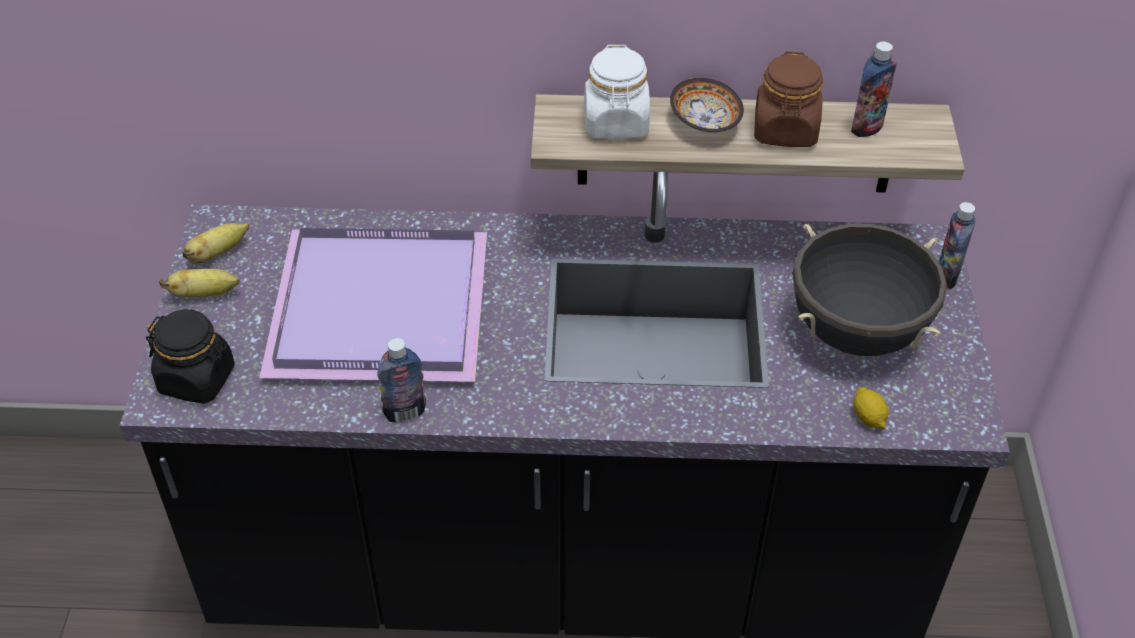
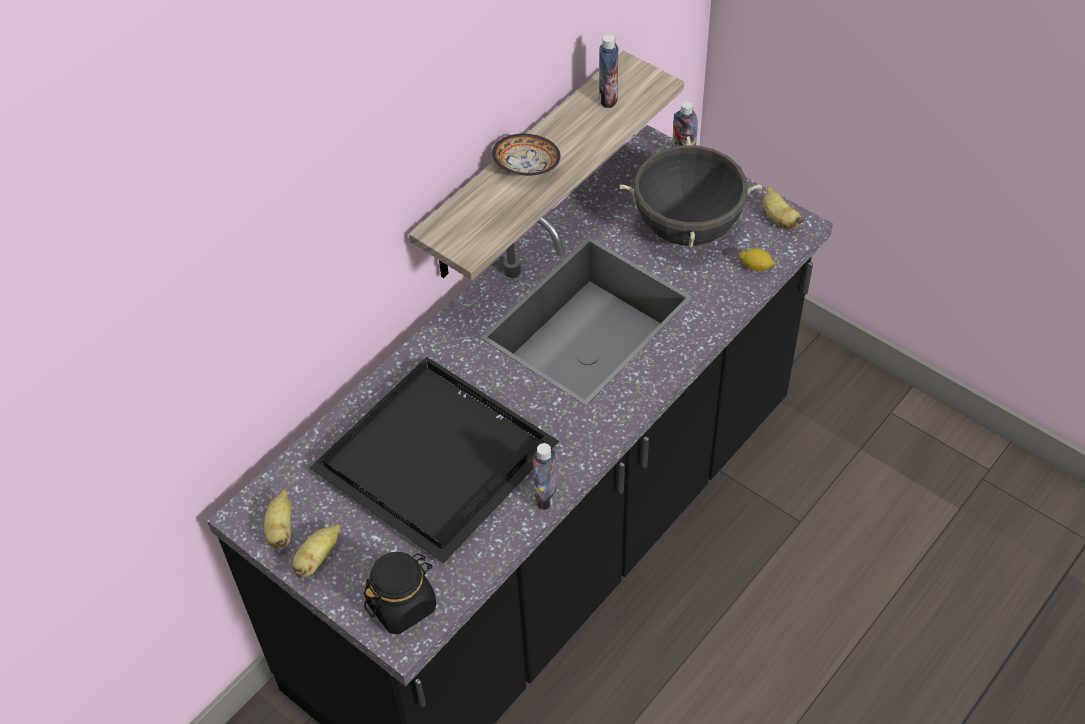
camera: 50 degrees left, 5 degrees up
purple tray [259,228,487,382] -> black tray [309,357,559,564]
white jar [584,45,650,139] -> none
brown jar [754,51,823,147] -> none
none -> banana [763,186,804,229]

